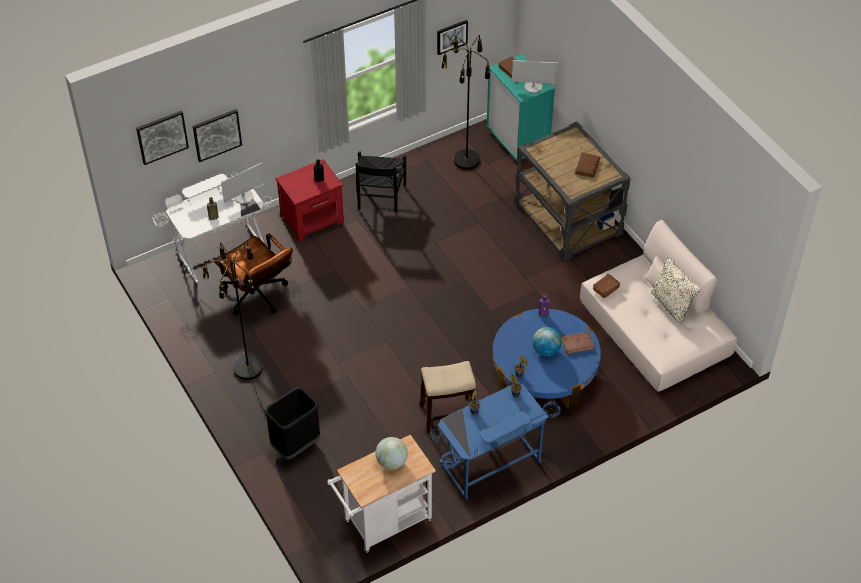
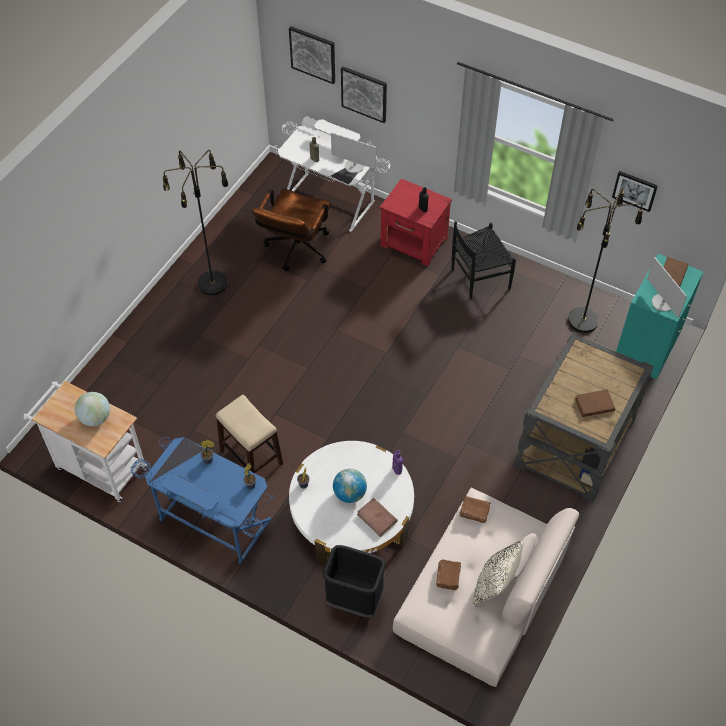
camera: 60 degrees right, 5 degrees up
black trash can [264,387,320,460] -> black trash can moved to [323,545,386,618]
blue coffee table [493,309,601,413] -> white coffee table [289,441,414,566]
none -> brown book [436,559,461,590]

